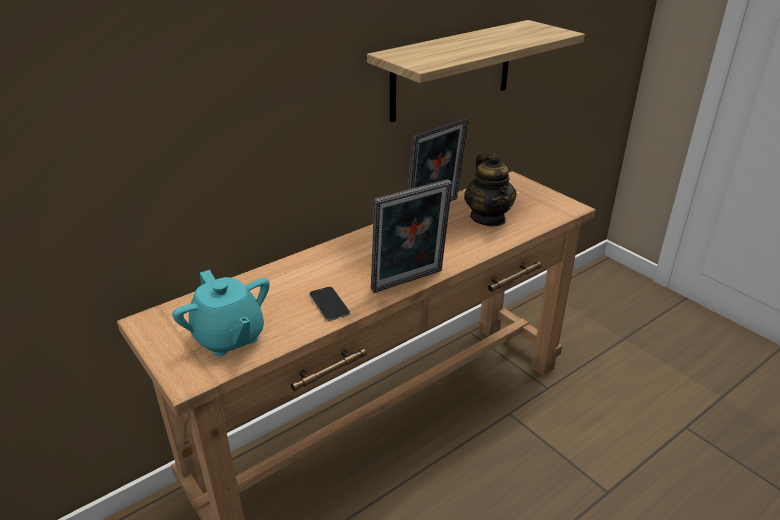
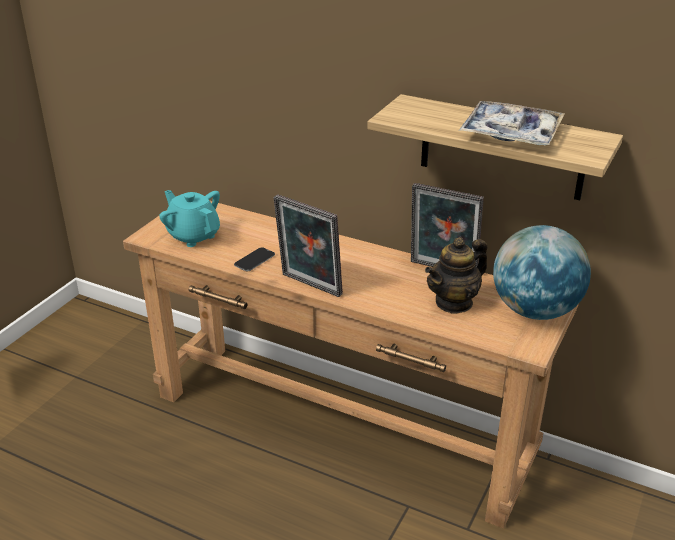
camera: 65 degrees right, 0 degrees up
turquoise teapot [172,270,270,357] -> turquoise teapot turned 105 degrees clockwise [159,190,220,247]
none -> tray [459,101,565,145]
none -> globe [493,225,591,320]

